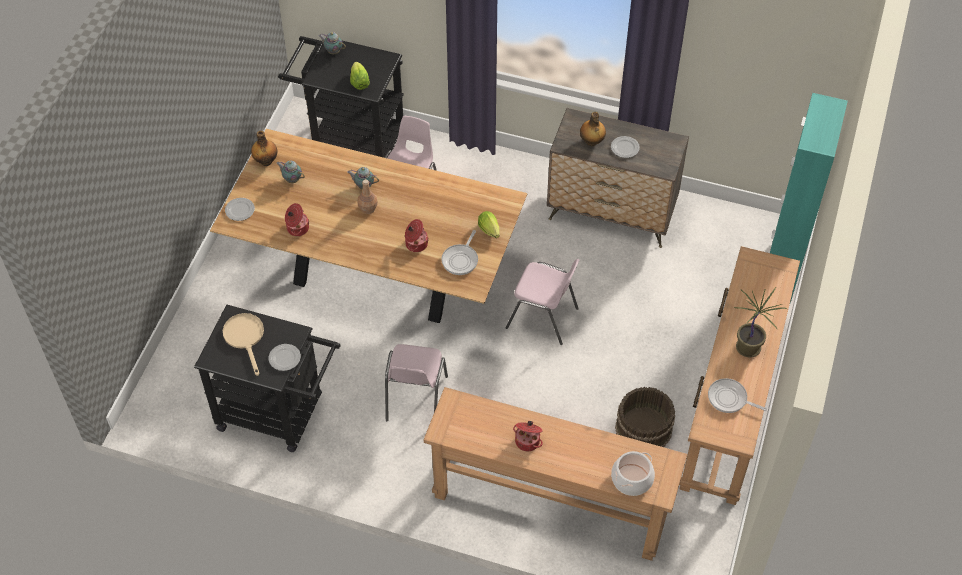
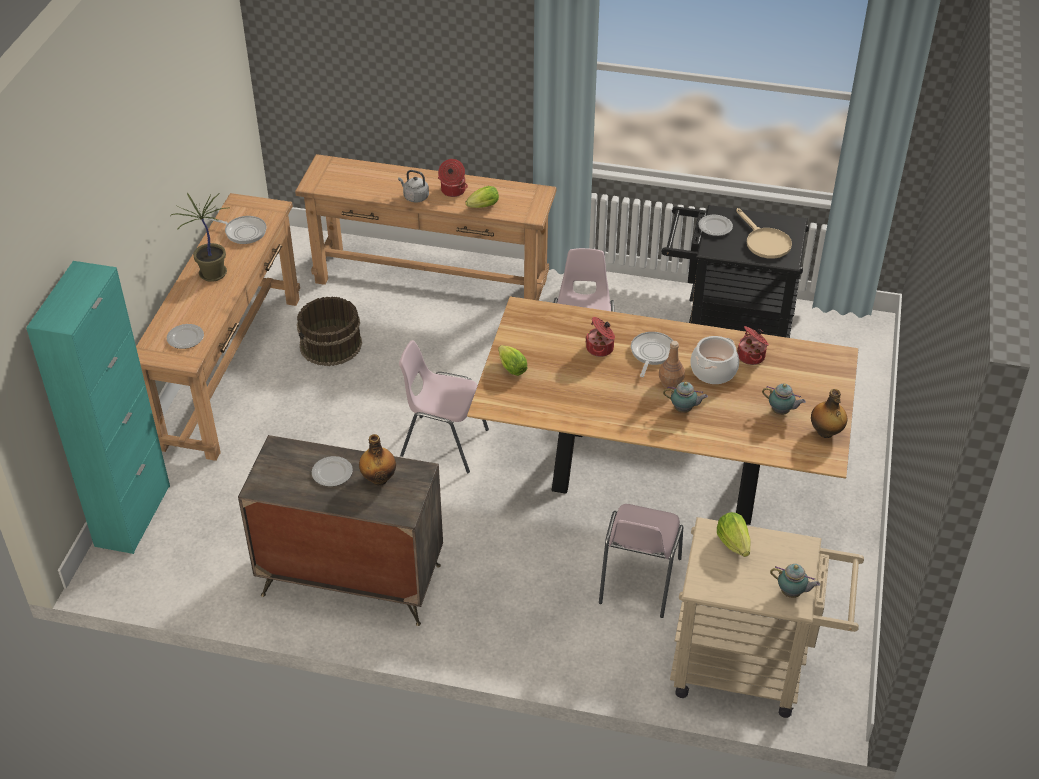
camera: 175 degrees right, 10 degrees down
plate [225,198,255,221] -> plate moved to [167,324,204,349]
black cart [278,36,404,158] -> beige cart [670,517,864,718]
frying pan [441,230,478,275] -> frying pan moved to [631,332,673,377]
cooking pot [611,451,655,496] -> cooking pot moved to [690,336,739,384]
none -> grey kettle [398,170,429,203]
none -> lettuce [465,186,499,208]

